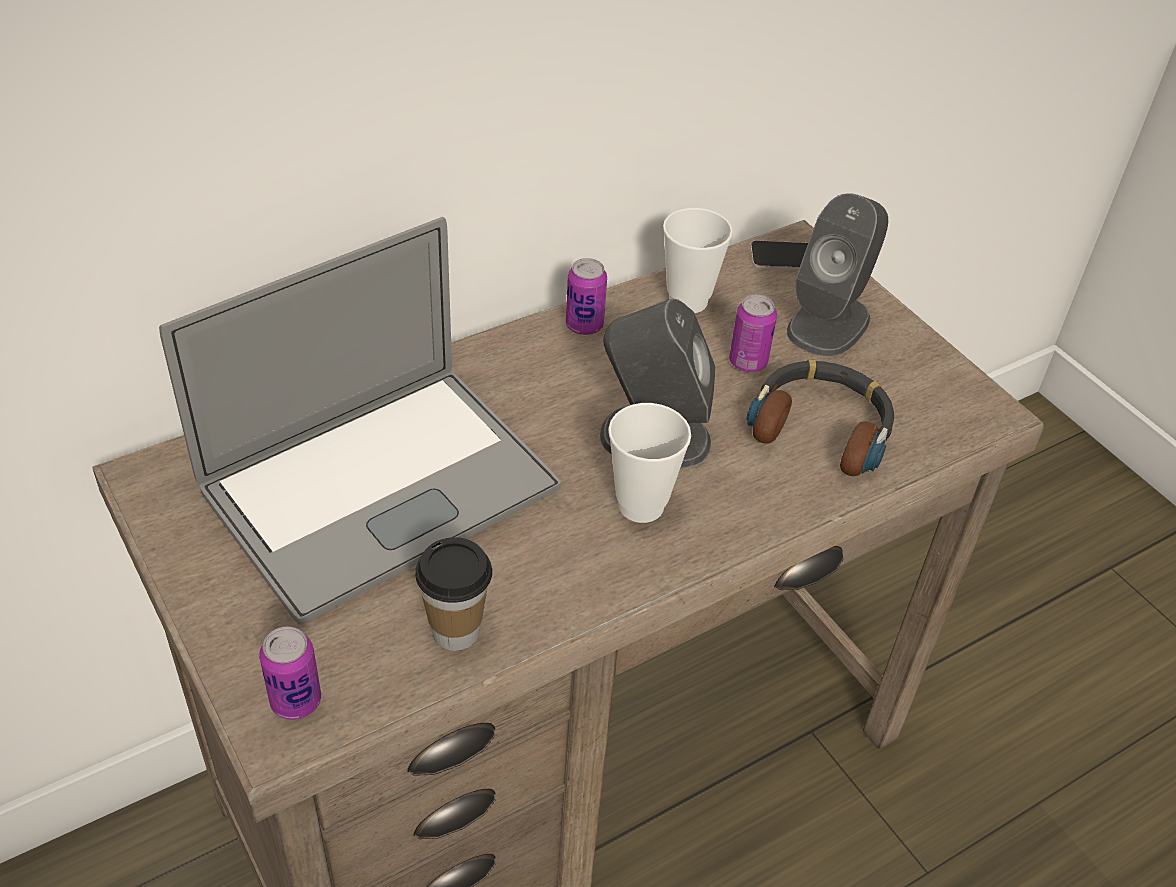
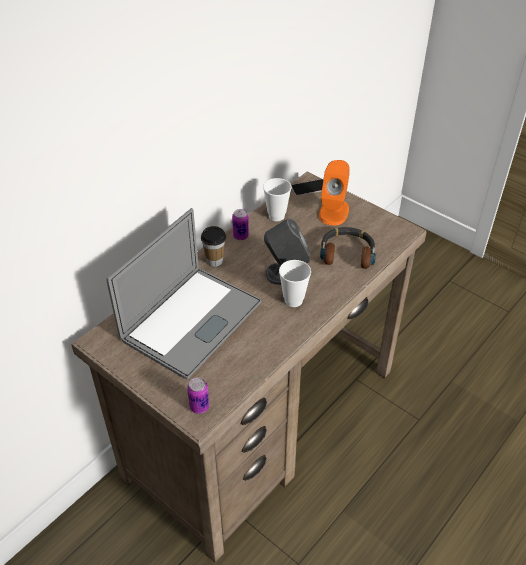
camera: 15 degrees left, 0 degrees up
cup [415,537,492,651] -> cup moved to [201,226,226,267]
can [729,295,777,372] -> none
grey speaker [787,193,888,357] -> orange speaker [319,160,350,225]

